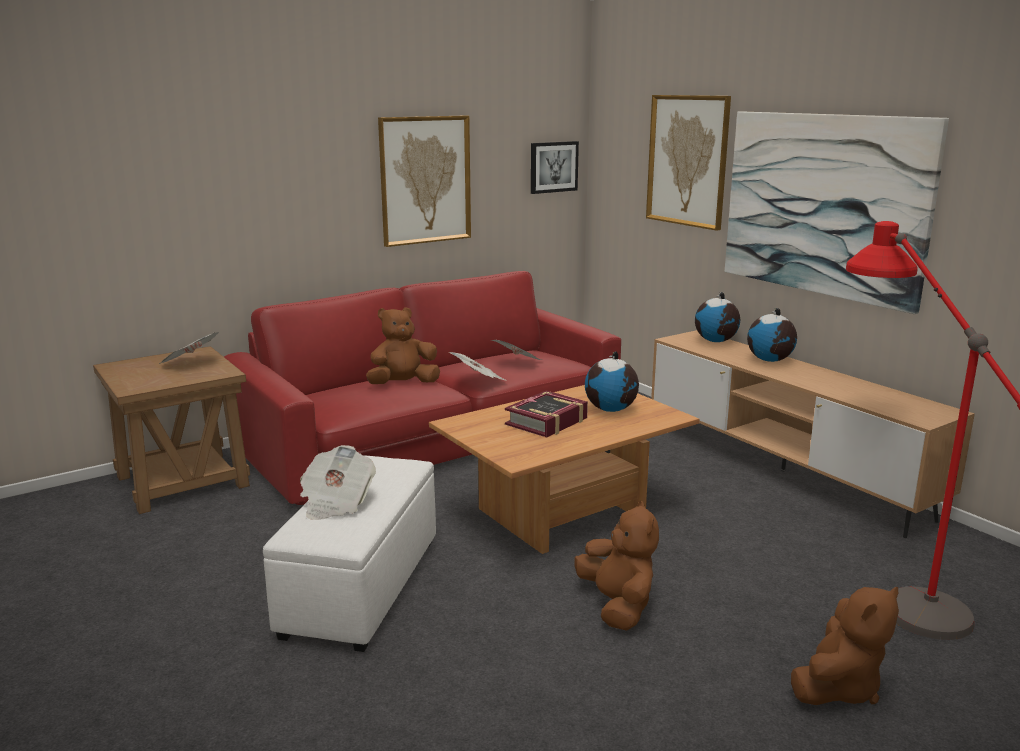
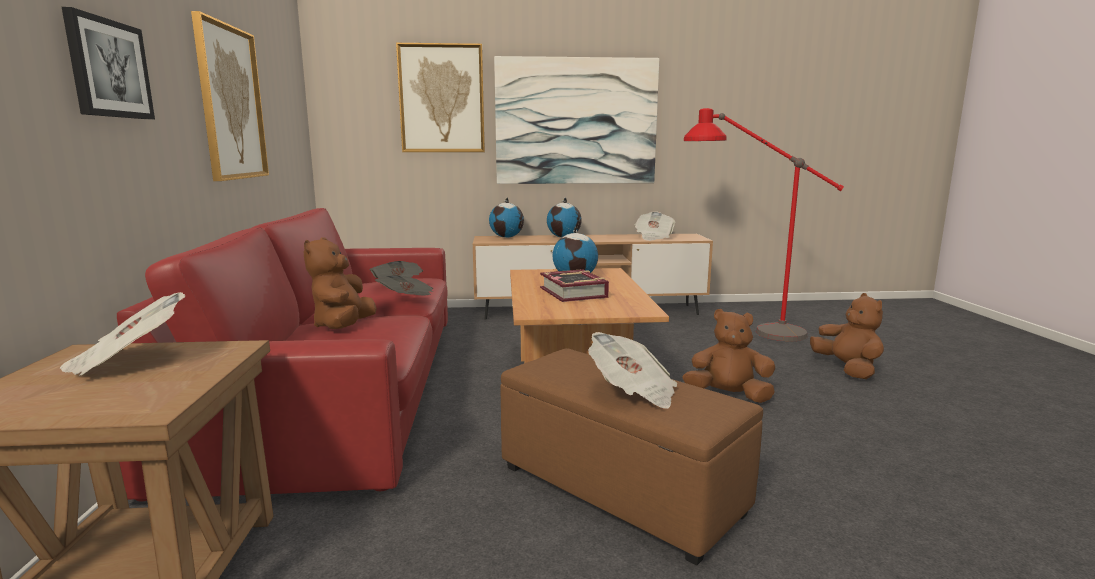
camera: 60 degrees left, 5 degrees down
white ottoman [263,455,436,652] -> brown ottoman [501,348,763,566]
picture [531,141,579,194] -> picture moved to [62,7,155,119]
none -> newspaper [634,211,675,241]

